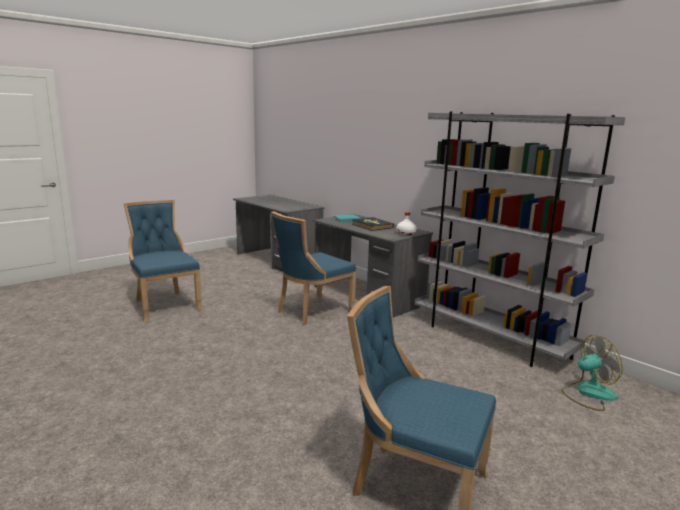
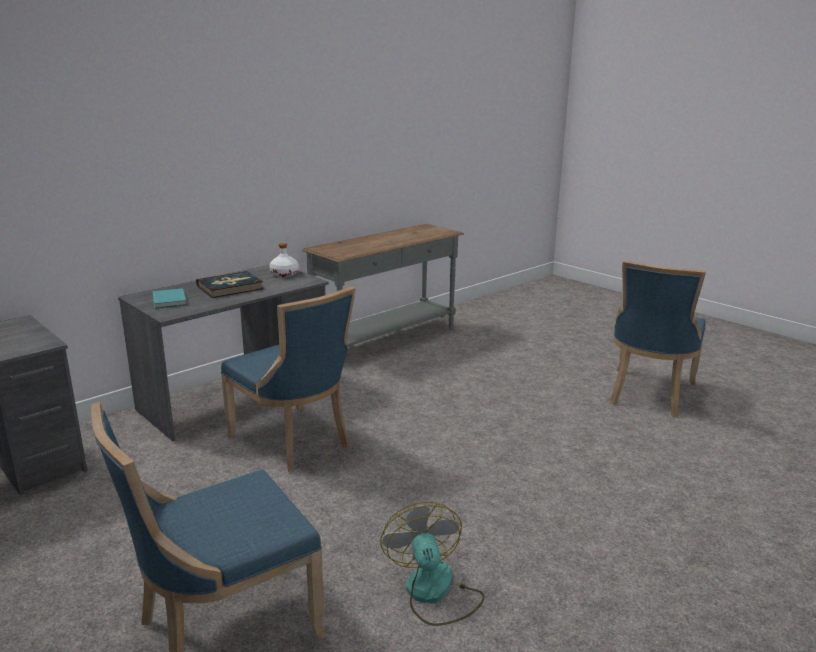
camera: 90 degrees left, 5 degrees up
grey bookcase [414,111,625,367] -> grey console table [302,224,464,366]
fan [562,335,623,411] -> fan moved to [381,502,485,626]

